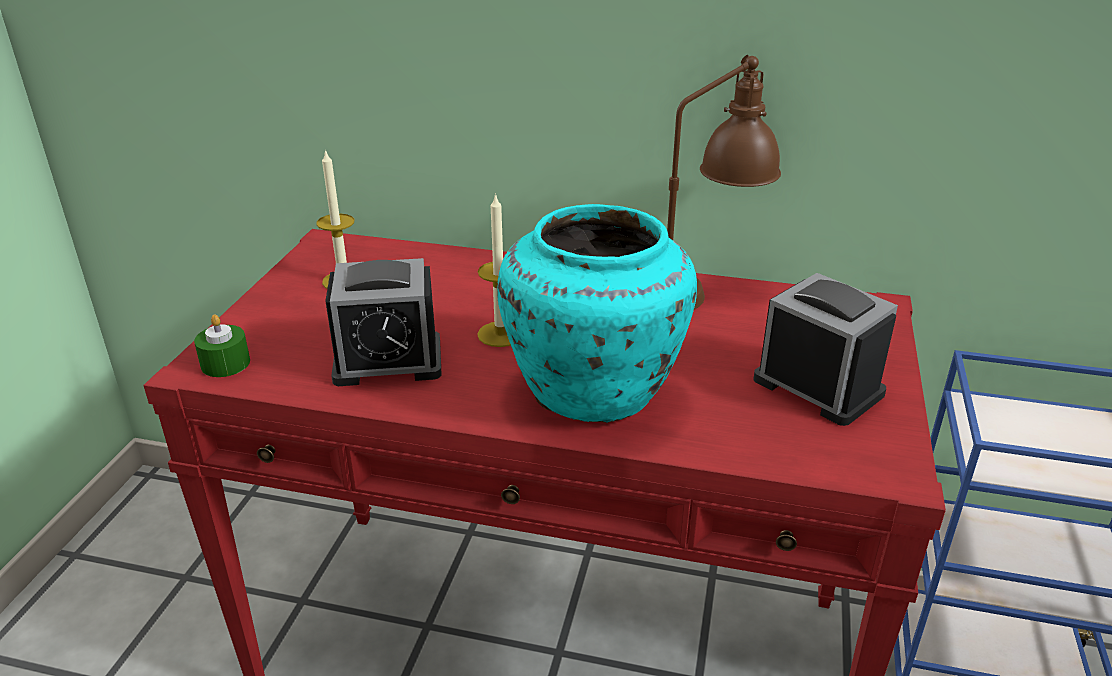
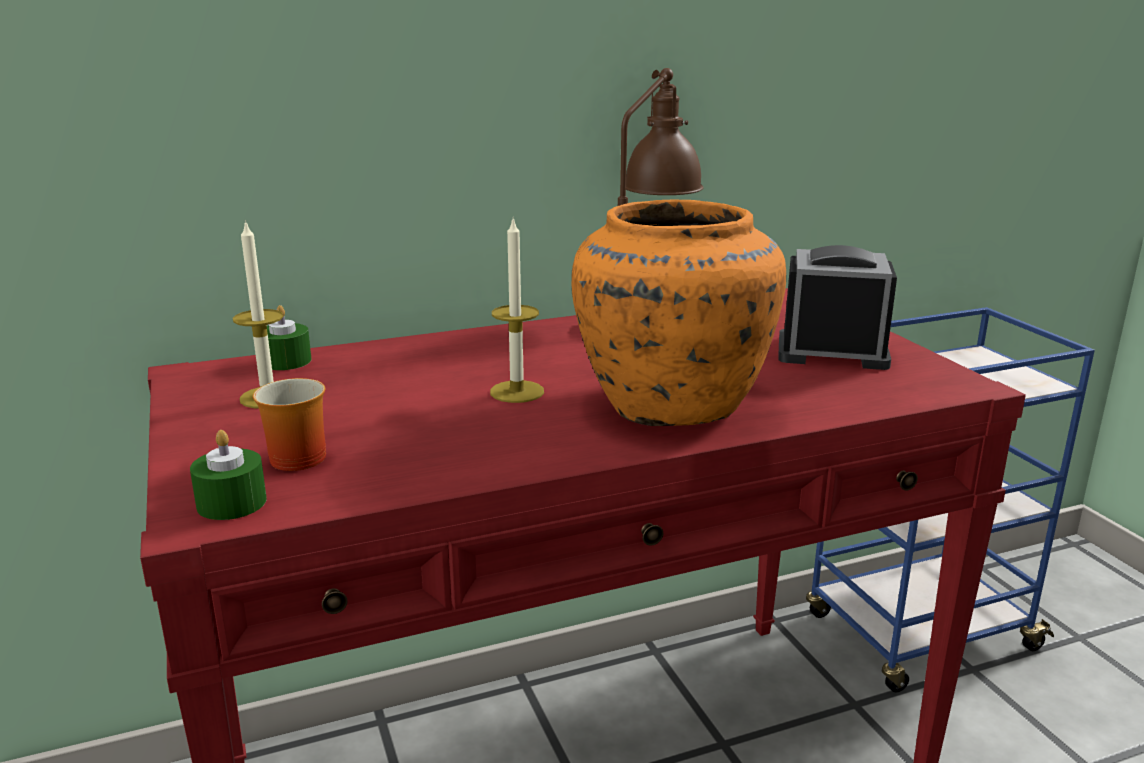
camera: 35 degrees left, 10 degrees down
alarm clock [325,258,442,386] -> none
turquoise vase [497,204,697,423] -> orange vase [571,199,786,426]
none -> mug [253,378,326,471]
none -> green candle [267,305,311,370]

